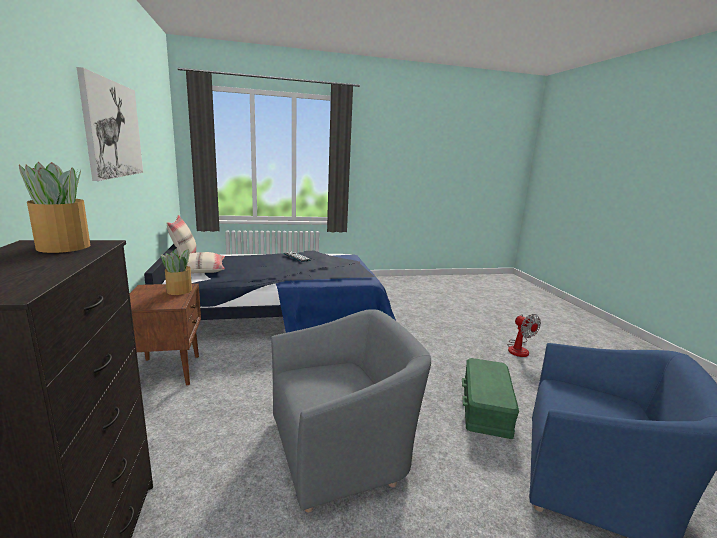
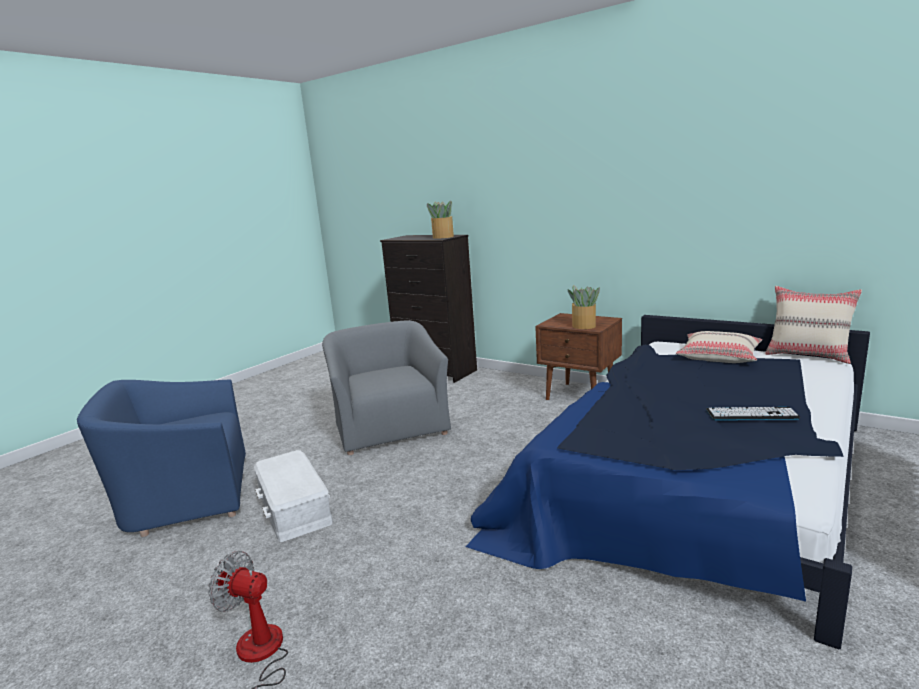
camera: 140 degrees right, 0 degrees up
picture [77,67,143,181] -> none
grey armchair [271,309,431,512] -> grey armchair turned 135 degrees clockwise [322,320,451,455]
green storage box [462,358,519,439] -> white storage box [254,450,333,542]

